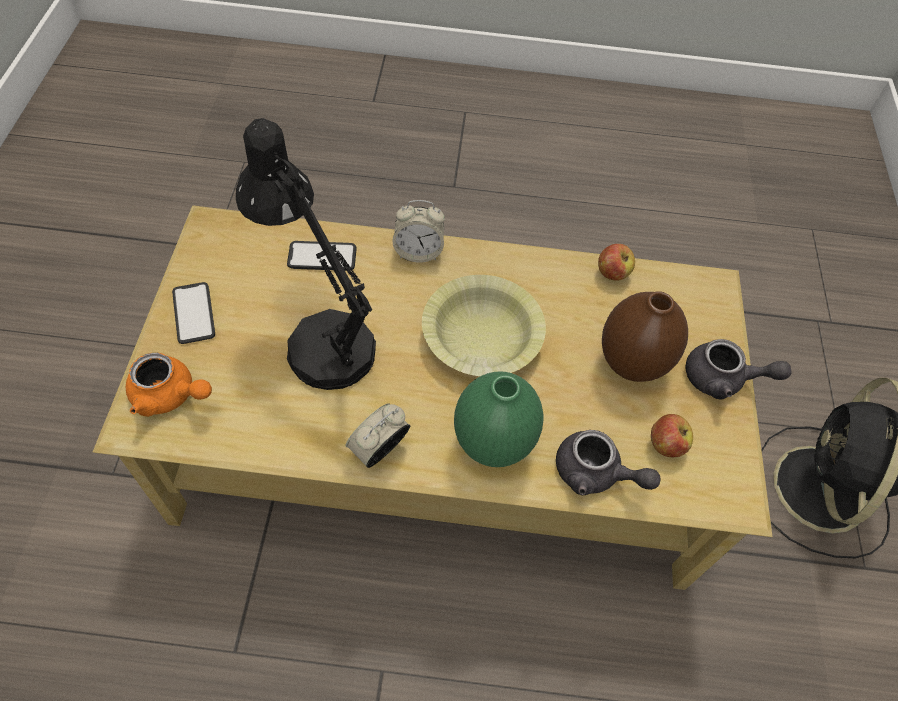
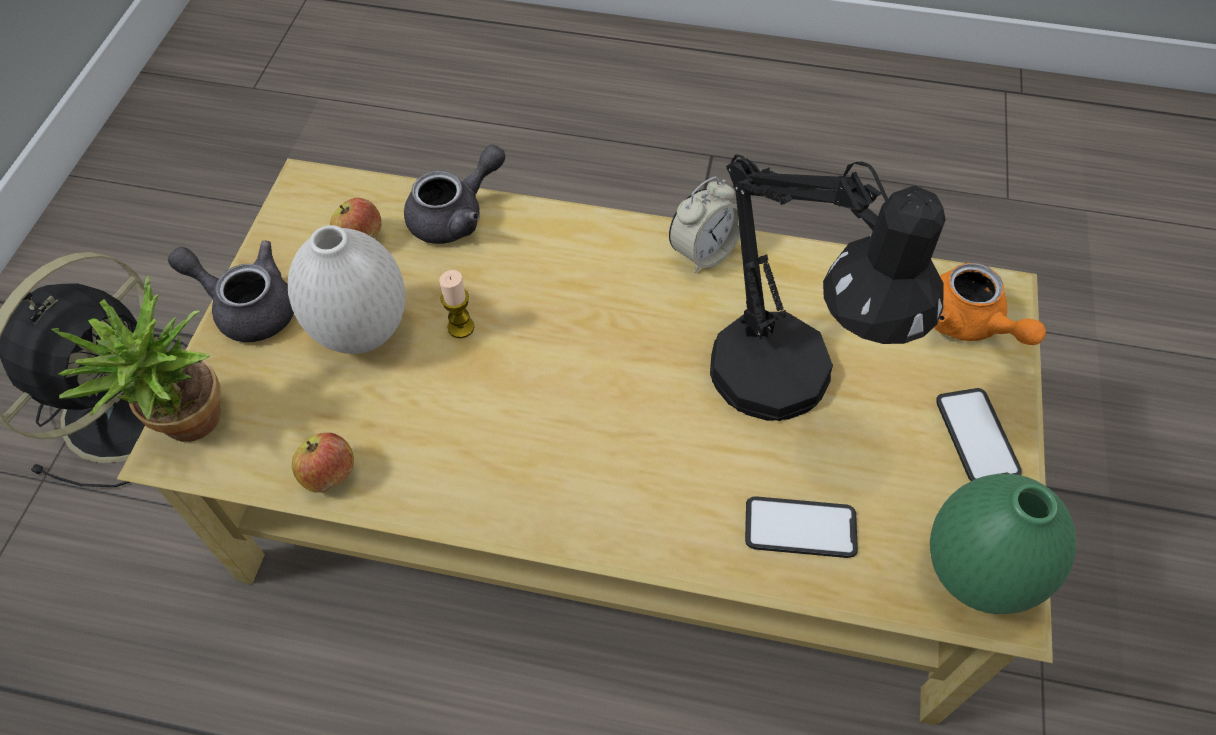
camera: 170 degrees left, 0 degrees up
orange teapot [126,353,212,417] -> orange teapot turned 150 degrees counterclockwise [934,263,1046,345]
alarm clock [392,200,445,263] -> none
yellow bowl [422,275,546,376] -> none
green vase [454,371,543,467] -> green vase moved to [930,474,1076,614]
grey teapot [556,430,660,495] -> grey teapot turned 105 degrees clockwise [404,144,505,244]
brown vase [602,291,688,382] -> white vase [288,225,405,354]
none -> potted plant [52,276,221,442]
none -> candle [439,270,475,338]

